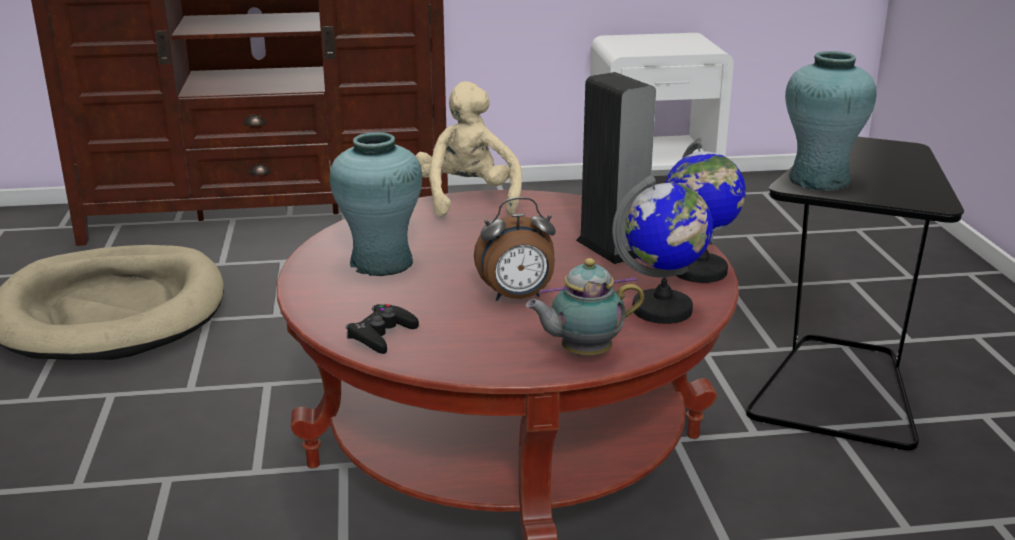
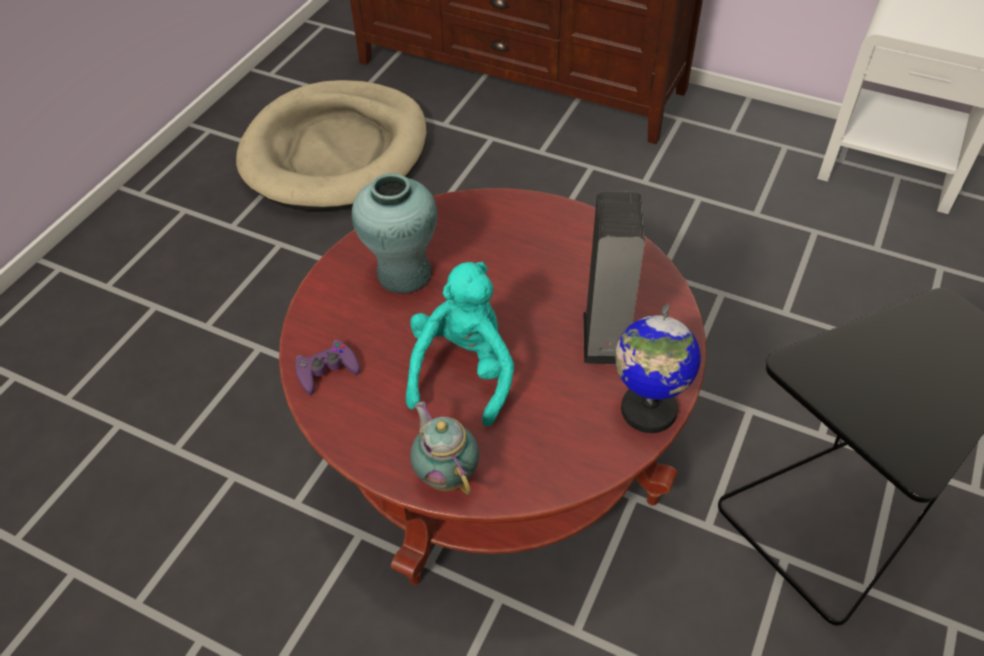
camera: 35 degrees right, 25 degrees up
black game controller [346,304,419,354] -> purple game controller [296,340,360,395]
beige plush toy [416,81,522,217] -> none
alarm clock [474,197,556,301] -> turquoise plush toy [406,262,514,426]
teapot [526,258,644,355] -> teapot turned 45 degrees clockwise [410,401,479,495]
globe [612,175,713,324] -> none
turquoise vase [785,51,877,191] -> none

